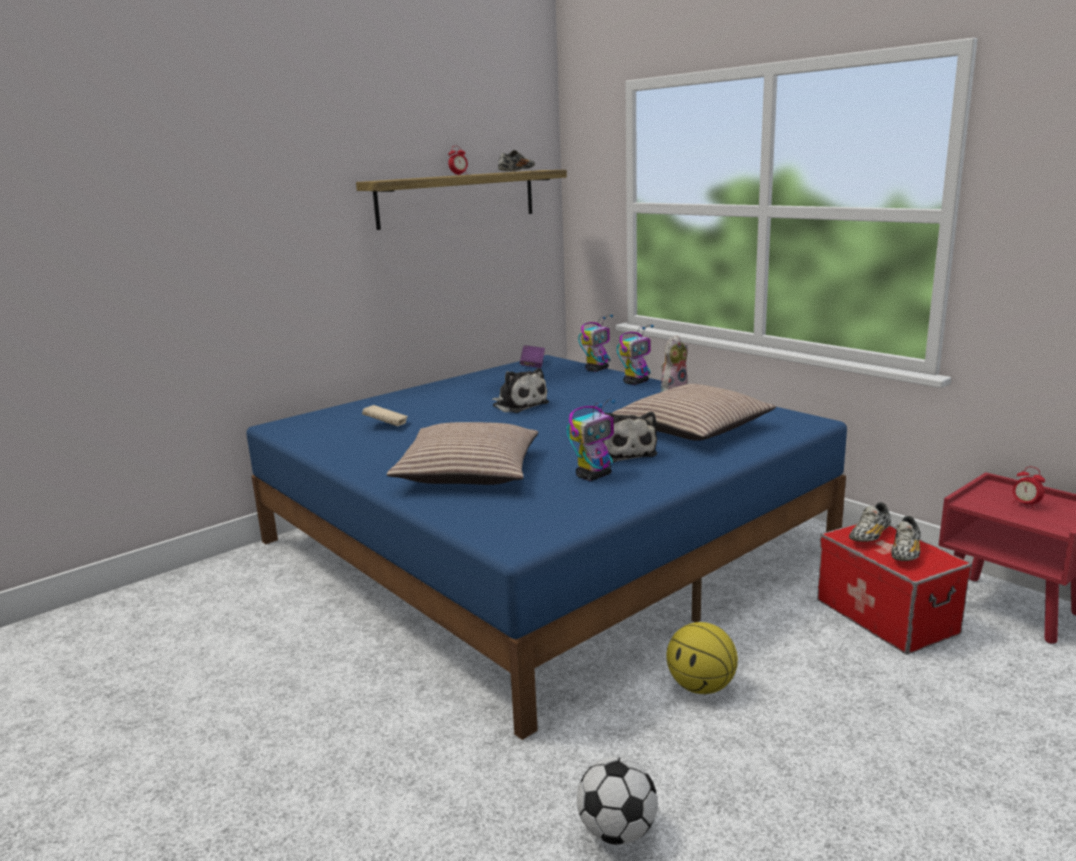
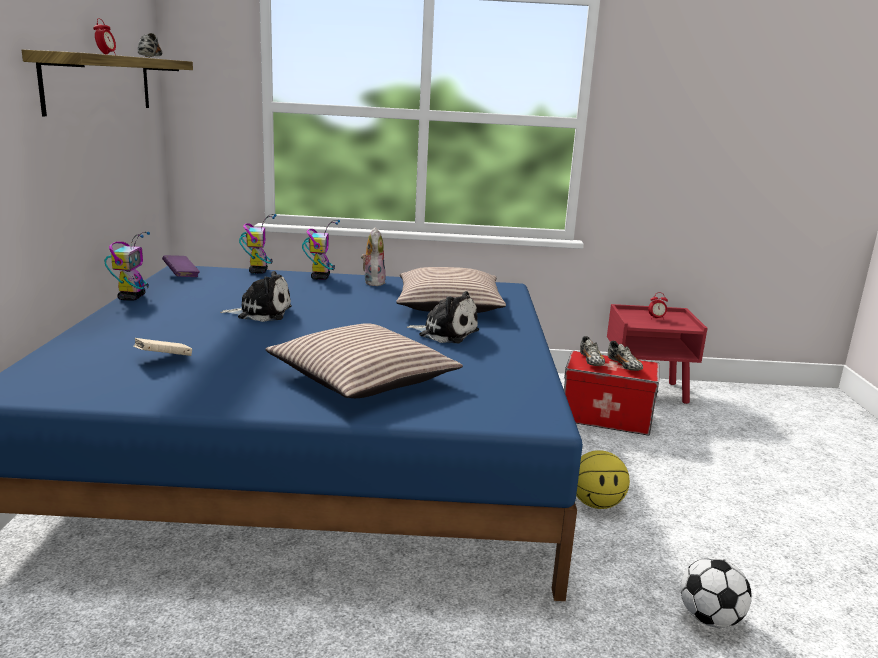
camera: 50 degrees left, 0 degrees up
toy robot [567,399,616,481] -> toy robot moved to [104,232,150,301]

